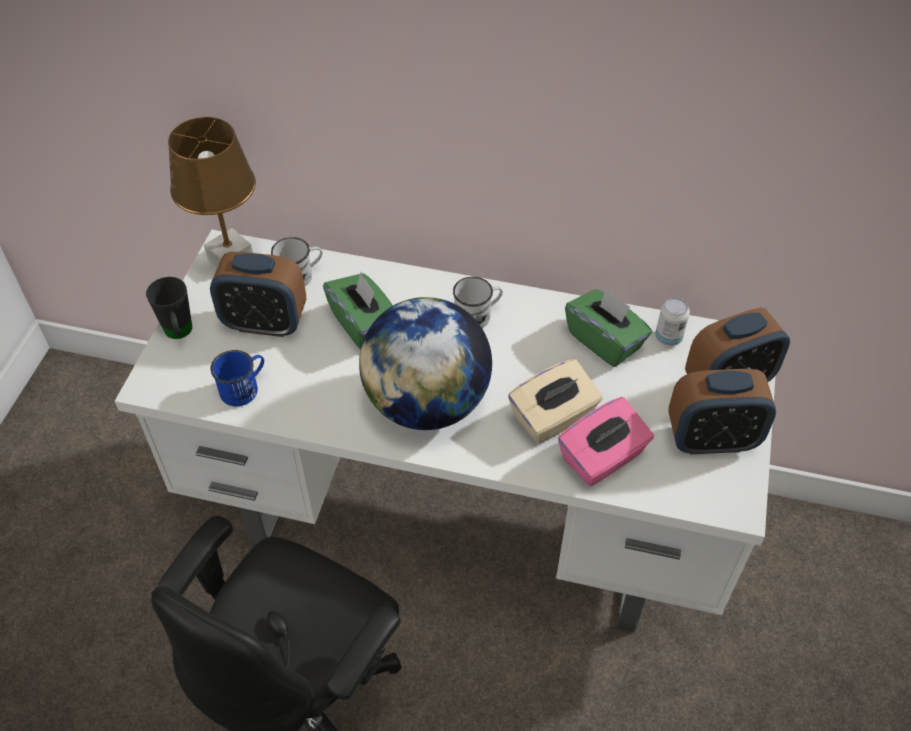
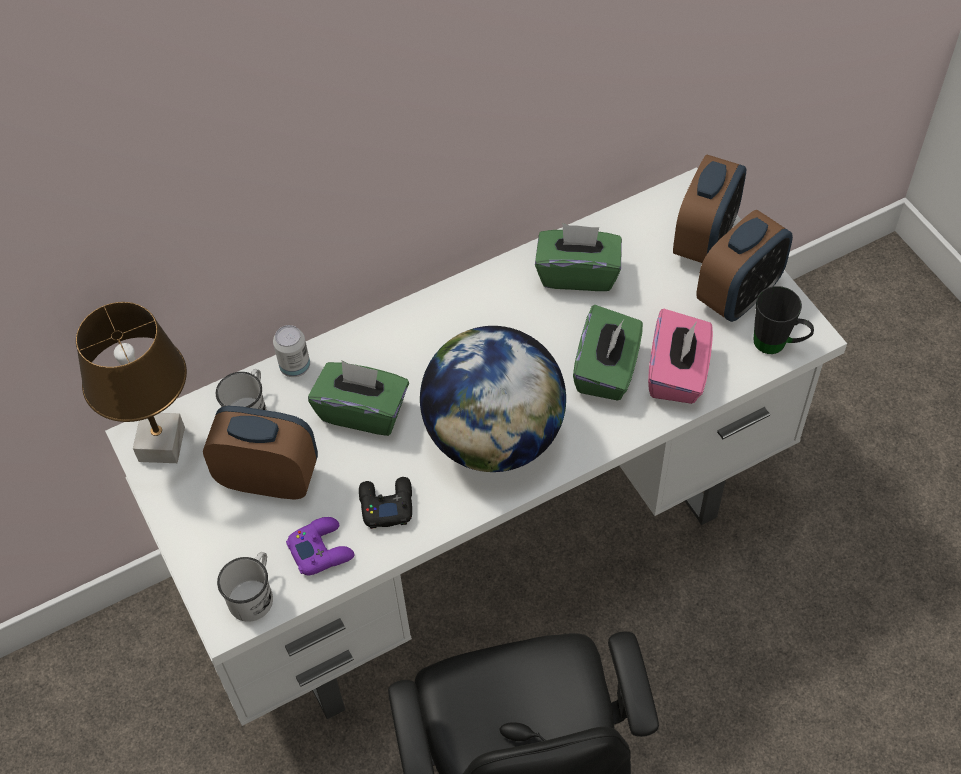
camera: 40 degrees left, 5 degrees up
black mug [146,277,192,339] -> black mug moved to [754,286,814,354]
alarm clock [210,252,306,337] -> alarm clock turned 135 degrees counterclockwise [203,406,318,500]
blue mug [210,350,264,406] -> purple game controller [286,517,354,575]
white mug [453,277,503,328] -> white mug moved to [217,552,273,622]
beige tissue box [508,359,602,444] -> green tissue box [573,305,643,401]
can [655,297,690,346] -> can moved to [273,325,310,377]
none -> black game controller [359,477,412,529]

